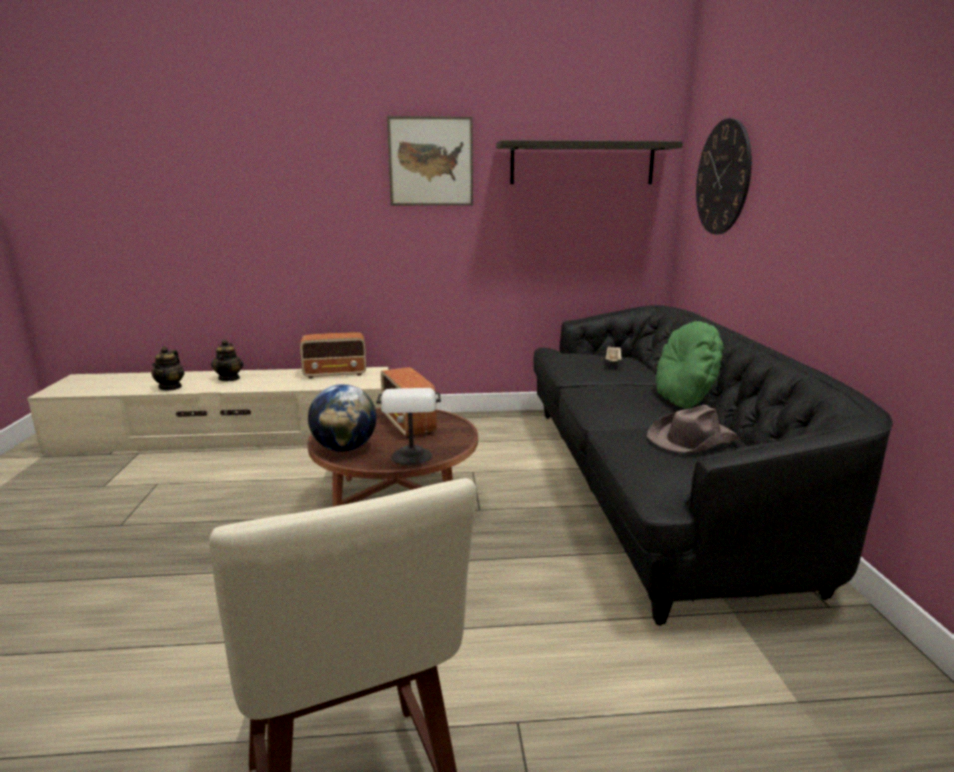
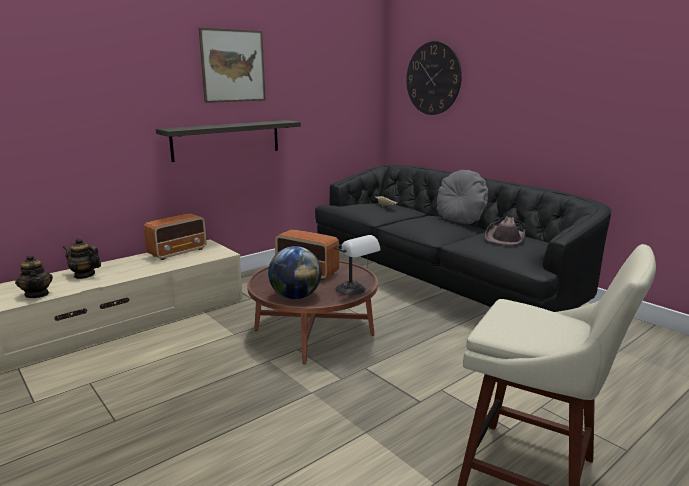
camera: 35 degrees left, 0 degrees up
teapot [211,340,243,381] -> teapot turned 150 degrees clockwise [63,238,101,279]
shelf [496,140,683,184] -> shelf moved to [156,120,301,162]
green pillow [656,321,724,409] -> grey pillow [437,170,488,224]

